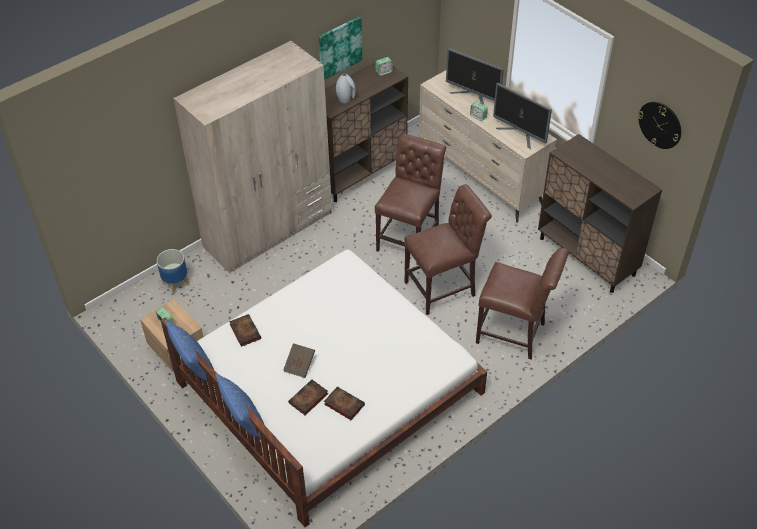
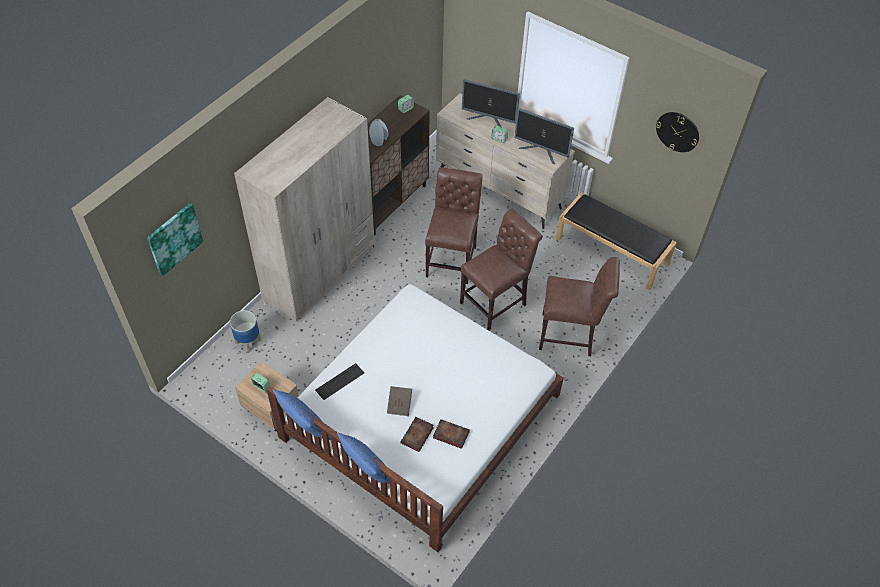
camera: 15 degrees left, 5 degrees up
book [229,314,261,347] -> keyboard [315,363,364,400]
picture [319,16,362,80] -> picture moved to [147,203,203,276]
brown cabinet [538,134,662,293] -> black bench [556,193,677,290]

